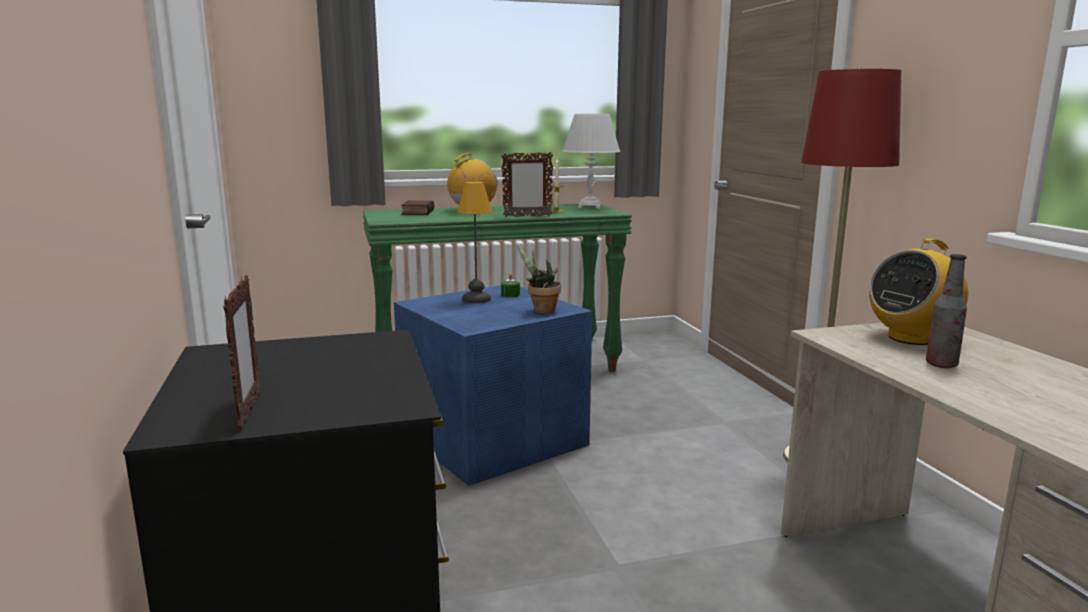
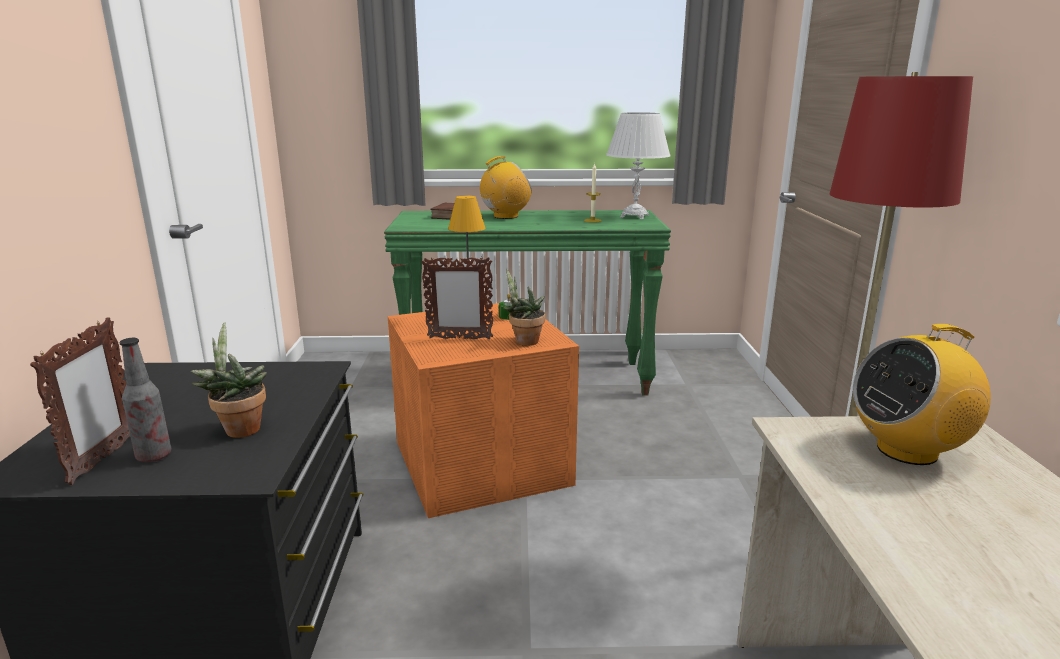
camera: 15 degrees right, 5 degrees up
blue storage box [394,285,592,486] -> orange storage box [388,303,579,518]
picture frame [501,152,553,217] -> picture frame moved to [421,256,493,340]
bottle [926,254,967,368] -> bottle moved to [120,338,171,462]
none -> potted plant [191,322,267,438]

